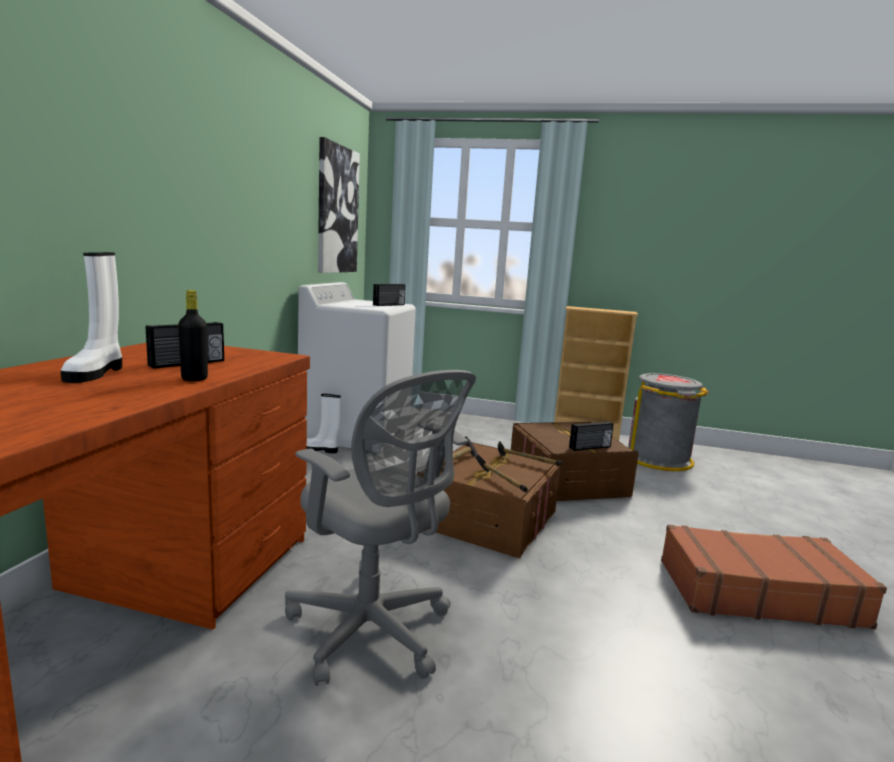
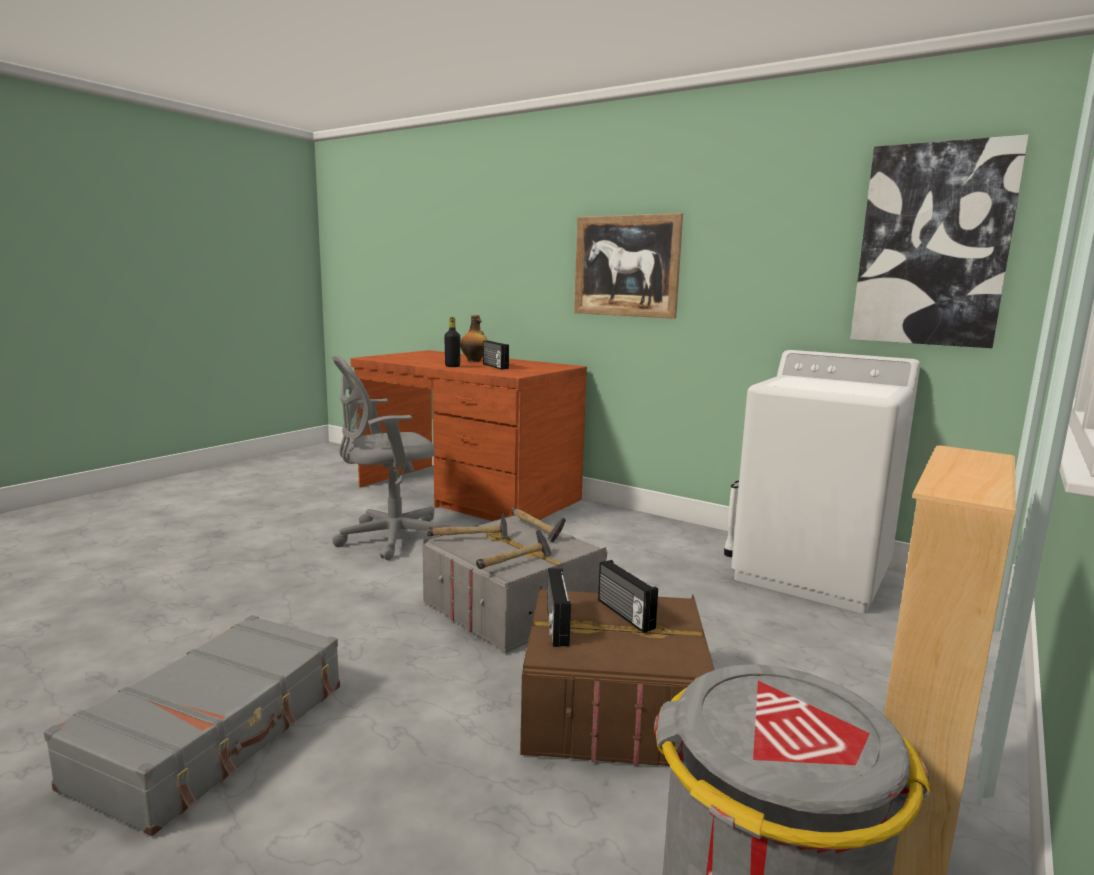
camera: 110 degrees right, 0 degrees up
white boot [61,252,122,383] -> bottle [460,315,488,362]
radio [373,284,406,306] -> radio moved to [598,560,658,633]
brown storage box [429,442,561,558] -> grey storage box [422,515,607,653]
brown suitcase [661,525,887,629] -> grey suitcase [43,615,340,836]
none -> picture [574,213,683,319]

